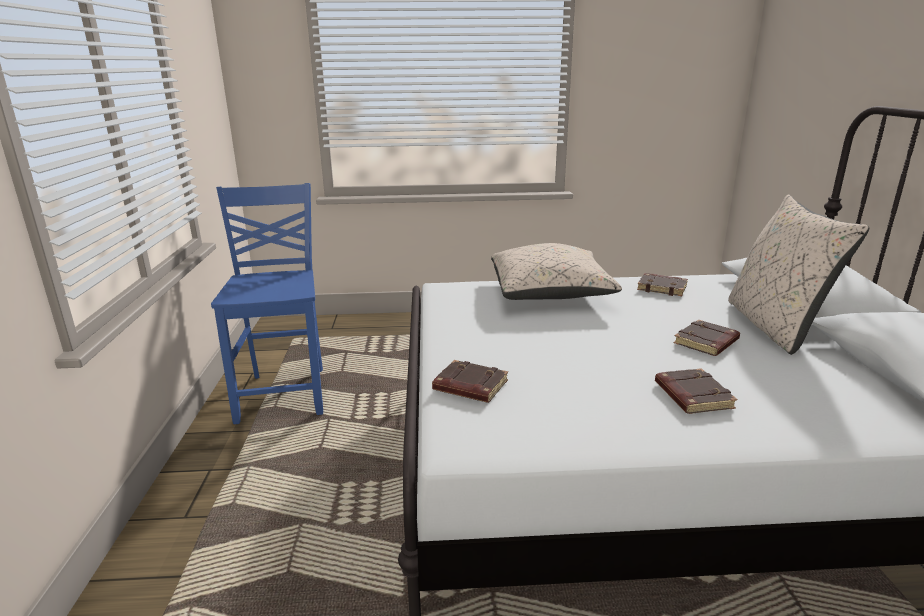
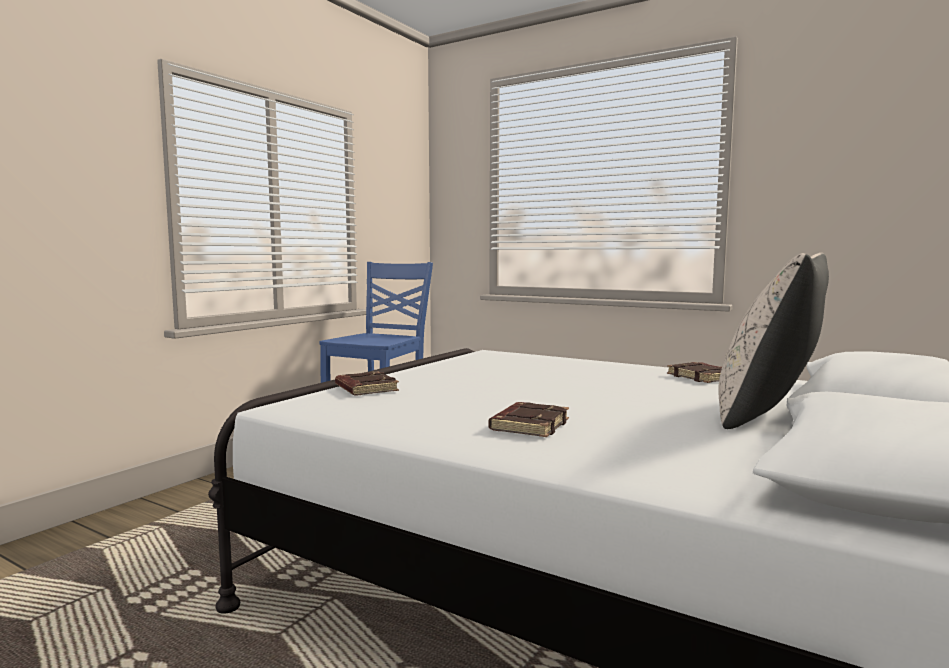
camera: 35 degrees right, 15 degrees down
beige pillow [491,243,622,300] -> none
brown book [674,319,740,356] -> none

